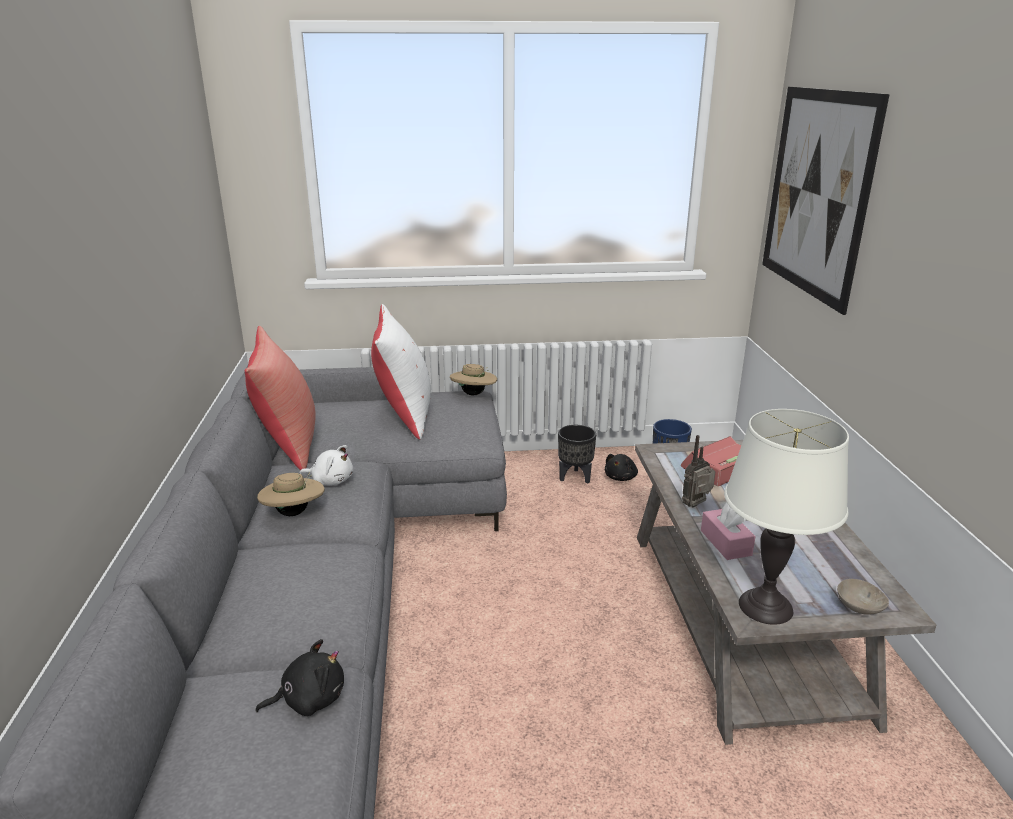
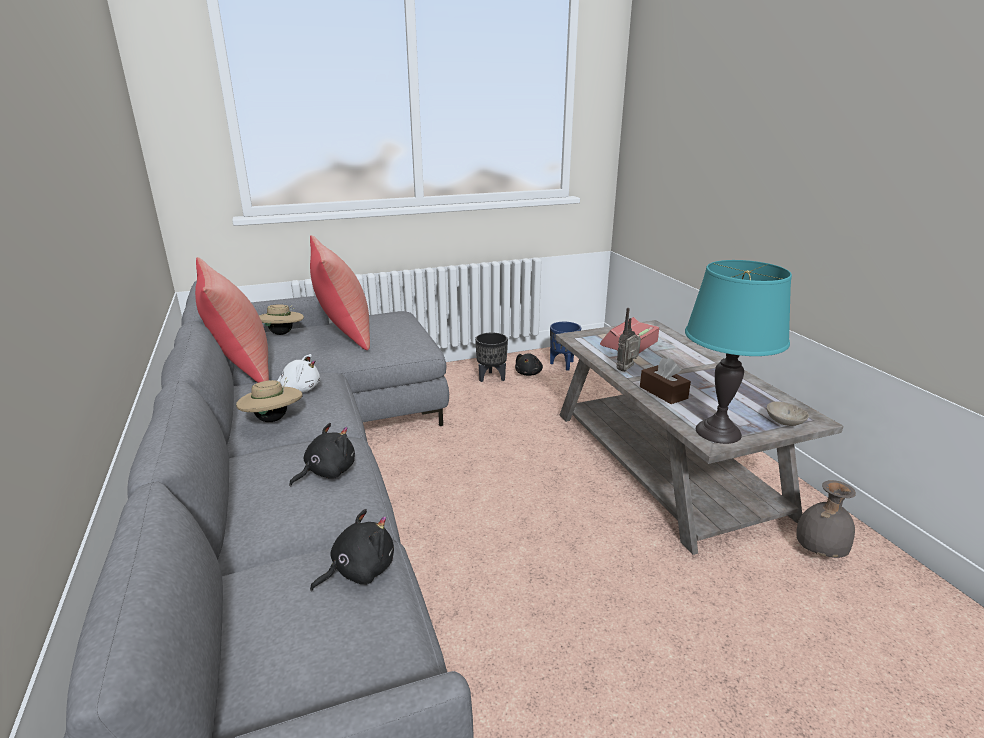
camera: 15 degrees left, 0 degrees up
white pillow [371,304,431,439] -> red pillow [310,235,370,350]
beige hat [450,364,497,396] -> beige hat moved to [259,304,304,335]
pink tissue box [701,502,756,560] -> brown tissue box [640,358,691,404]
white table lamp [724,409,849,625] -> turquoise table lamp [685,260,792,444]
picture [762,87,890,315] -> none
none -> black plush toy [289,423,355,486]
none -> grey vase [796,480,856,558]

